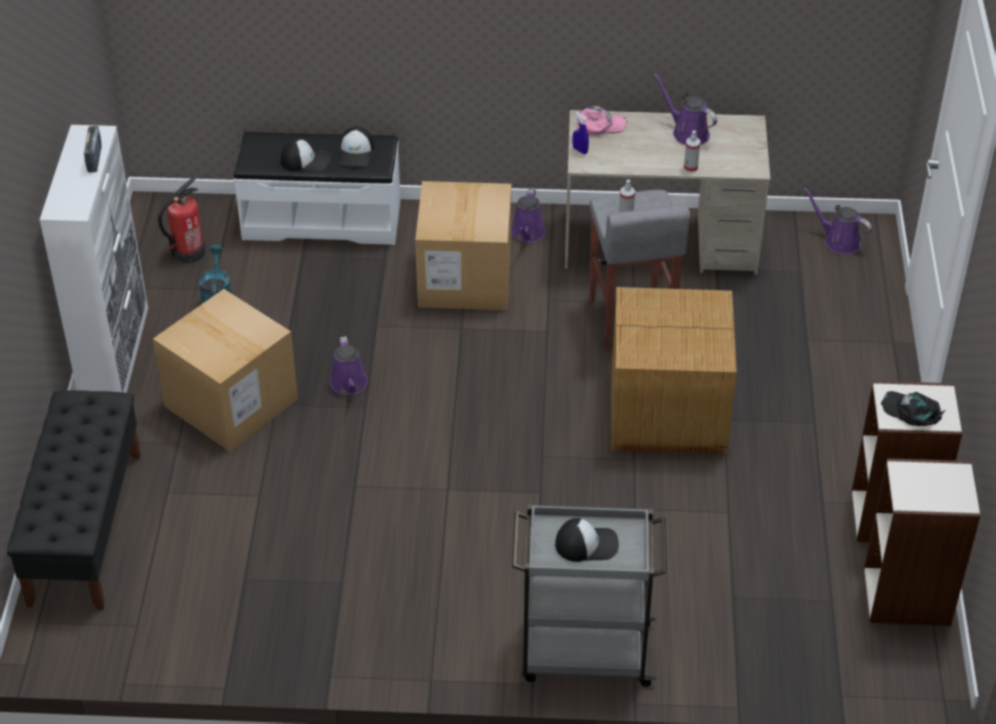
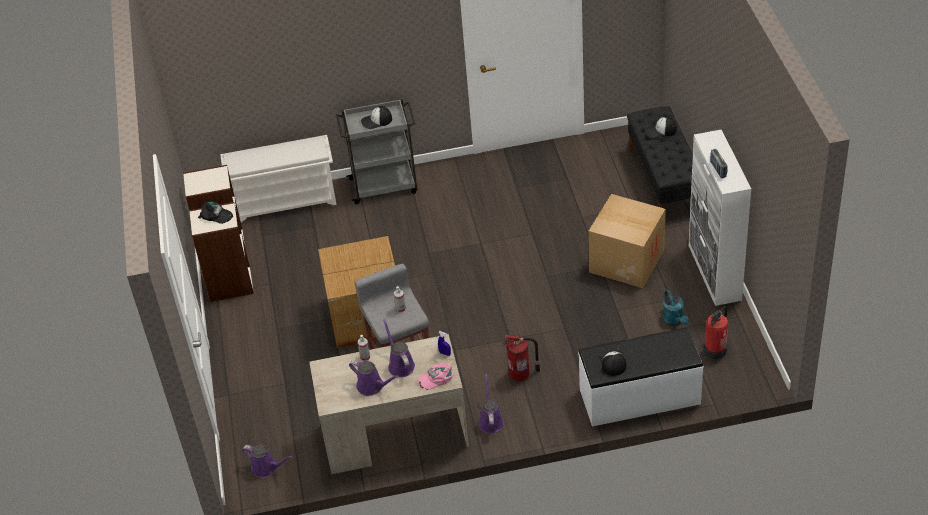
camera: 170 degrees right, 0 degrees up
cap [281,139,330,172] -> cap moved to [646,116,677,139]
purple watering can [330,336,368,395] -> purple watering can moved to [383,319,415,377]
cardboard box [415,181,511,310] -> fire extinguisher [503,335,540,381]
none -> white shoe rack [220,135,337,223]

